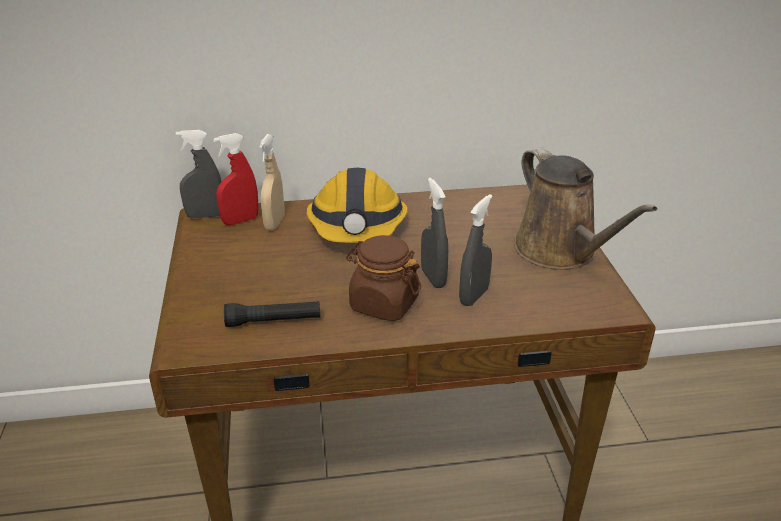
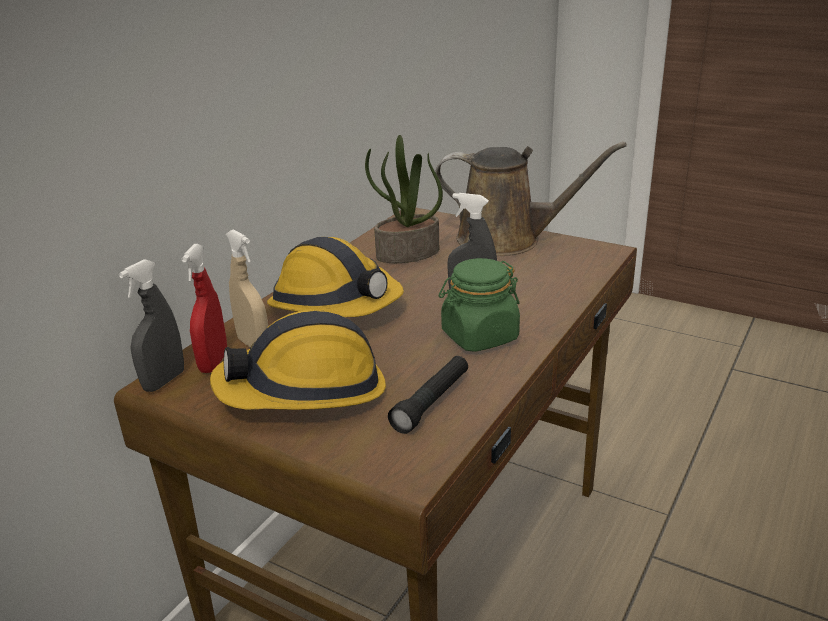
camera: 50 degrees left, 5 degrees down
brown jar [346,235,421,321] -> green jar [439,258,520,352]
grey spray bottle [459,194,492,306] -> none
none -> hard hat [210,310,386,410]
none -> potted plant [365,135,443,263]

